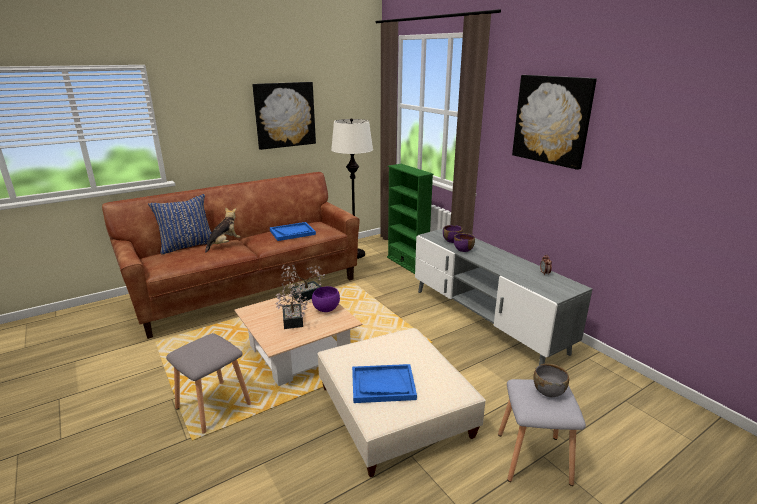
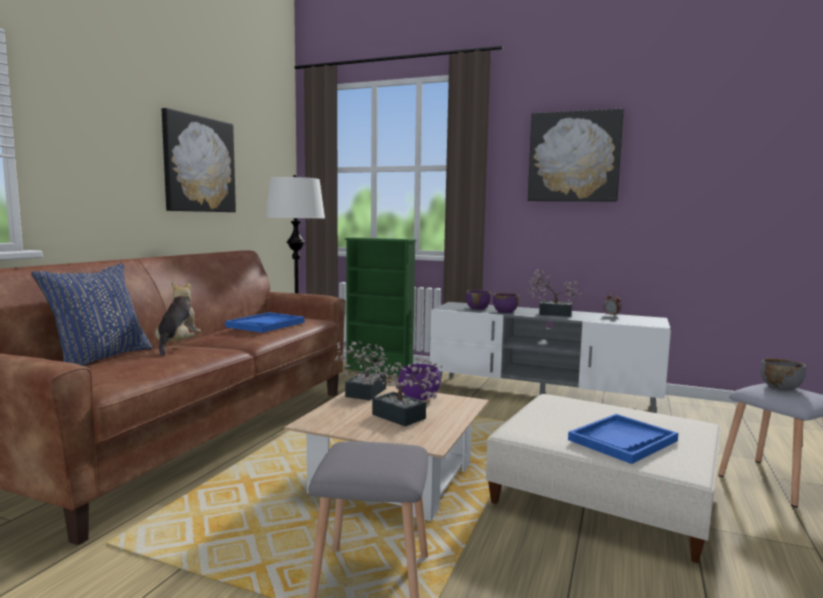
camera: 35 degrees left, 15 degrees down
none -> potted plant [527,270,582,317]

